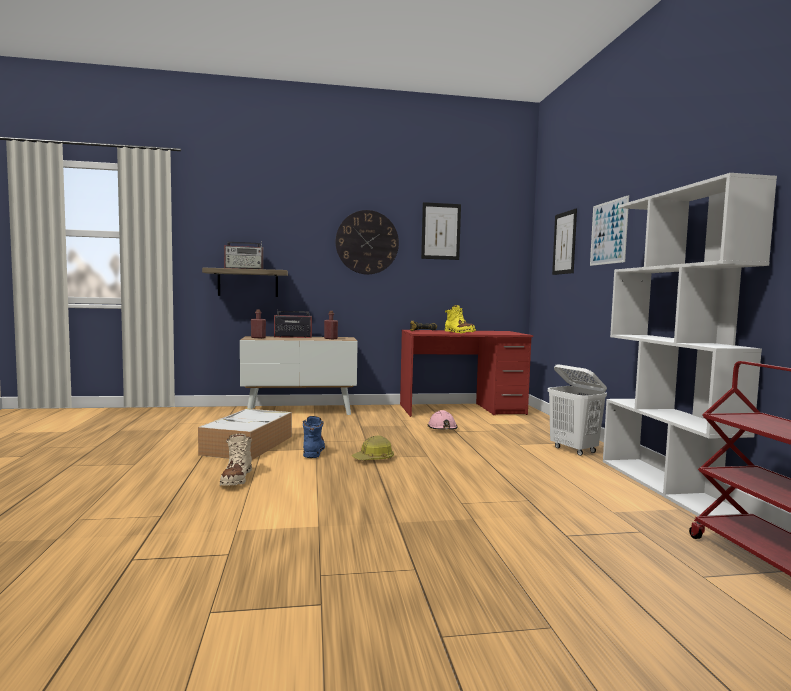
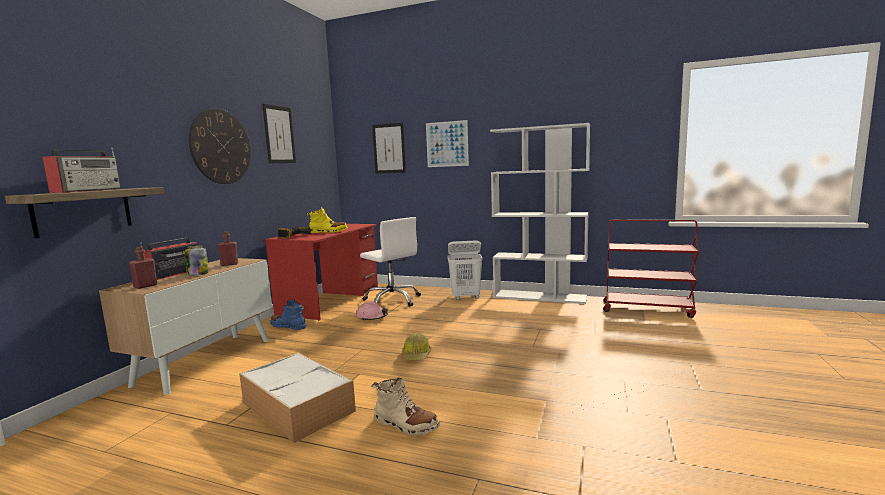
camera: 60 degrees left, 5 degrees up
blue boot [303,416,325,458] -> blue boot moved to [270,299,306,330]
none -> jar [185,245,208,275]
none -> white office chair [360,217,421,307]

